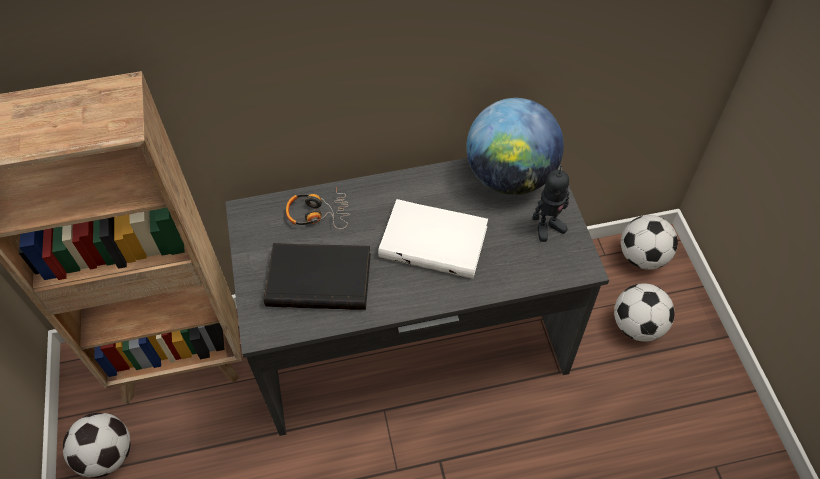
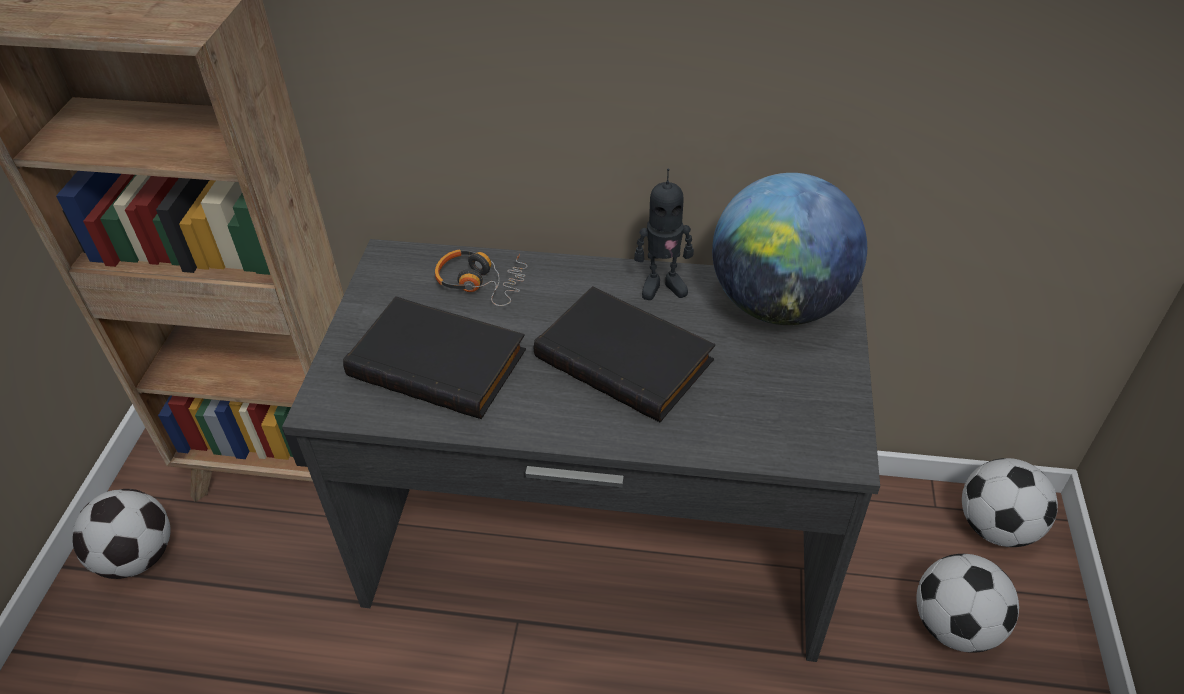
camera: 20 degrees right, 10 degrees down
white book [378,199,488,278] -> black book [534,286,715,422]
toy robot [532,165,569,242] -> toy robot moved to [634,168,694,300]

